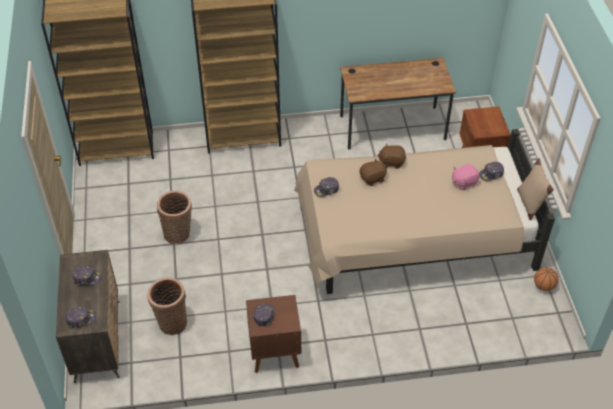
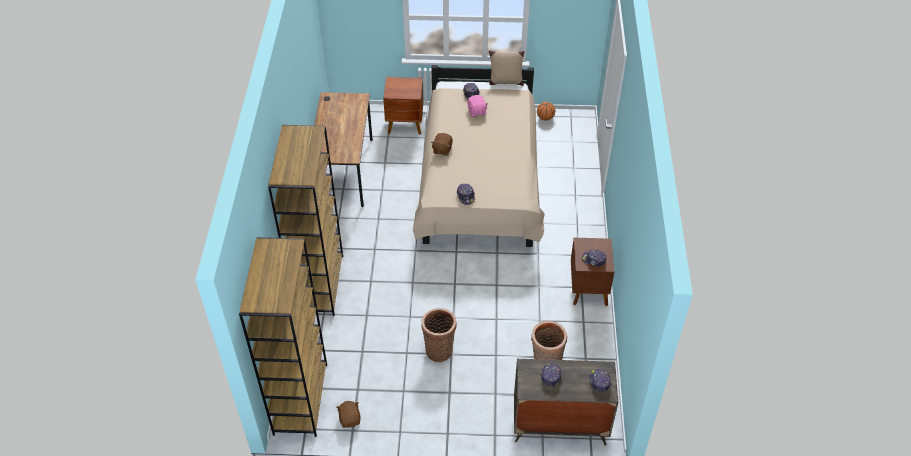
camera: 80 degrees left, 0 degrees up
brown plush toy [360,158,387,186] -> brown plush toy moved to [336,401,361,428]

